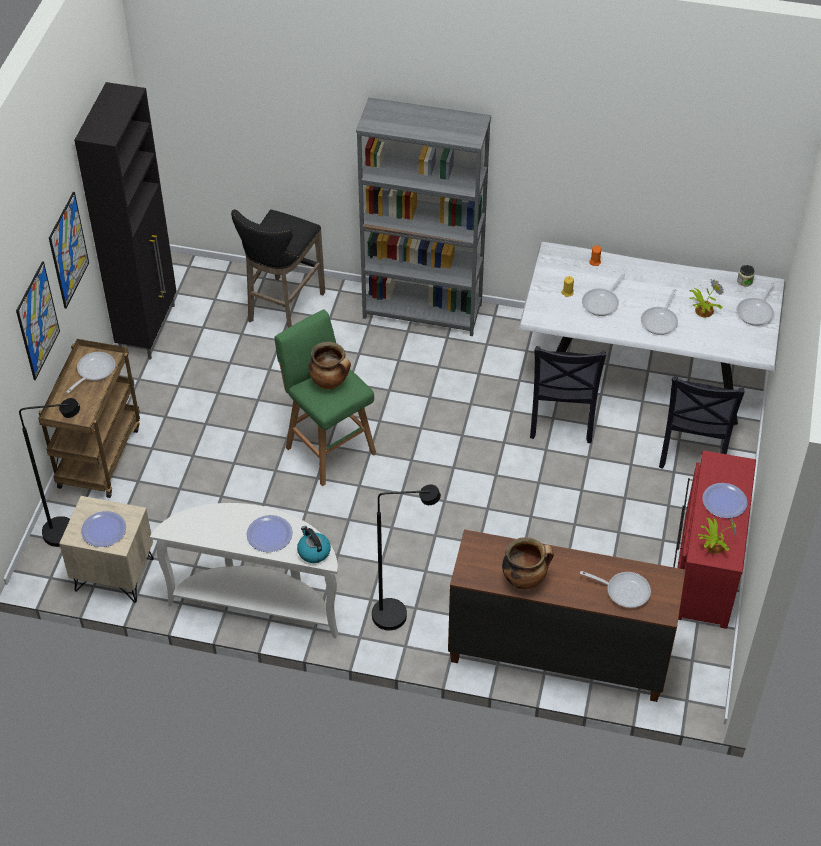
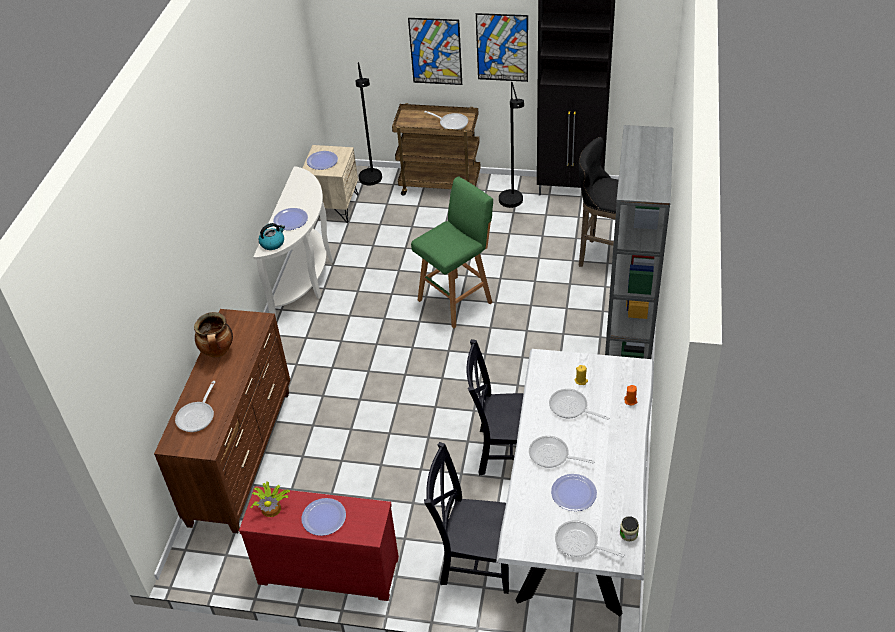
camera: 90 degrees right, 5 degrees down
cooking pot [308,342,351,390] -> none
black floor lamp [372,484,441,631] -> black floor lamp moved to [499,82,524,208]
potted plant [689,279,724,318] -> plate [551,474,597,511]

